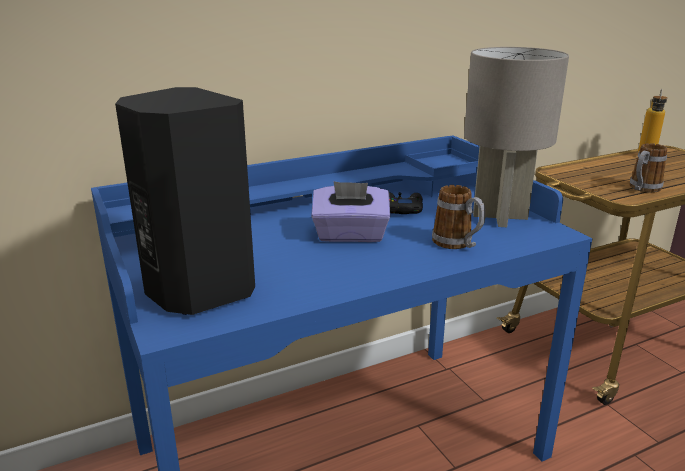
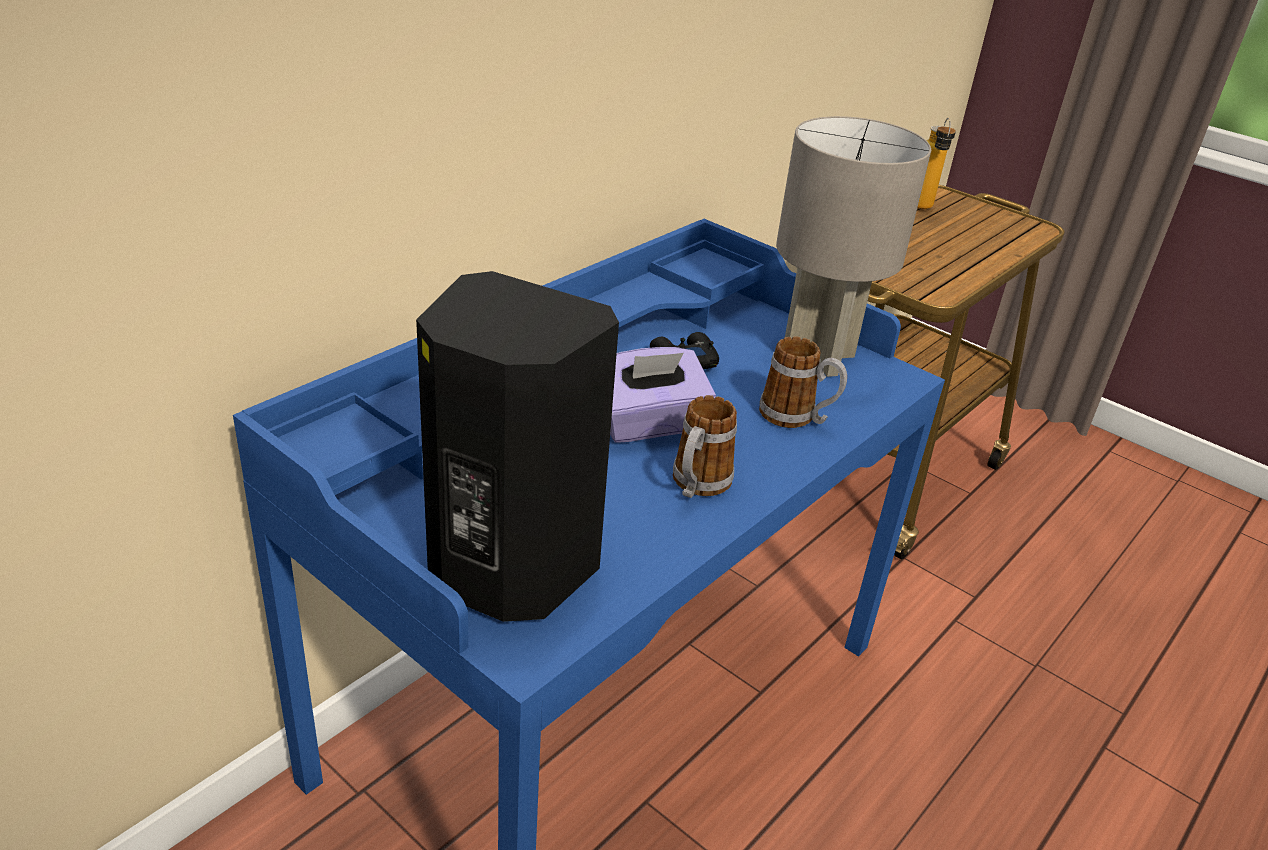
camera: 25 degrees left, 10 degrees up
mug [629,143,667,193] -> mug moved to [673,395,737,498]

